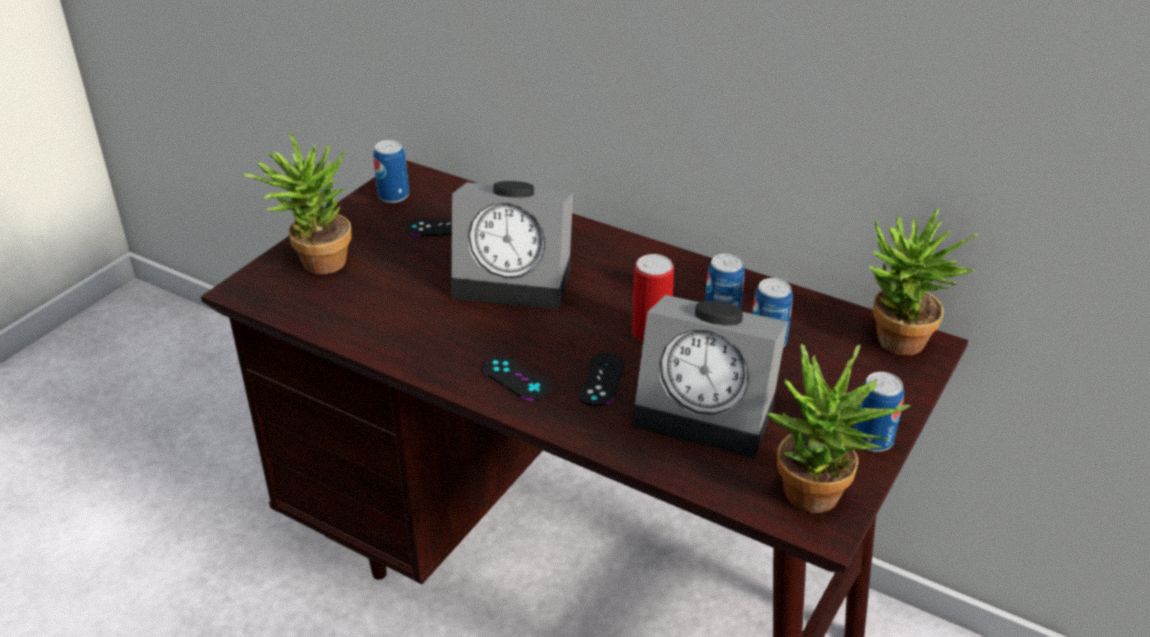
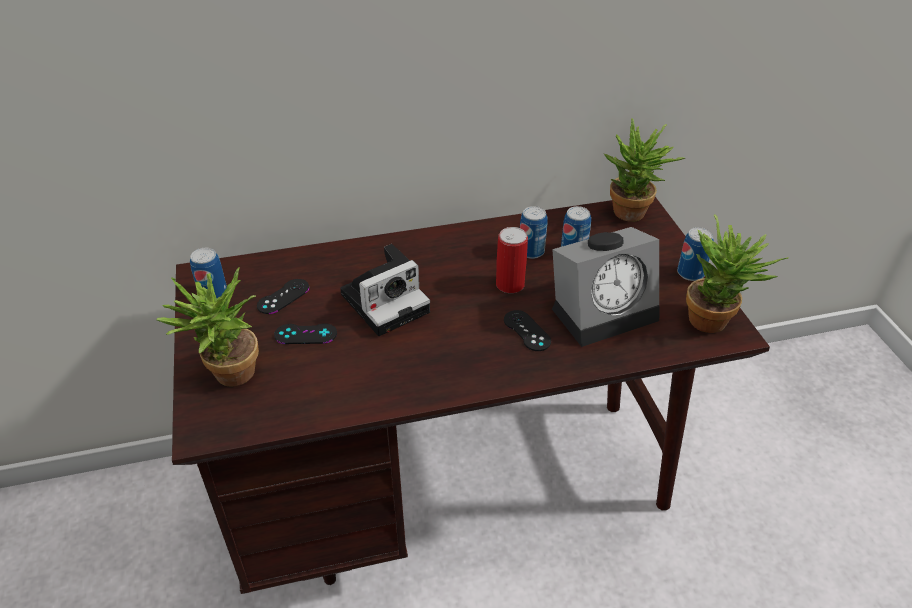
camera: 45 degrees left, 5 degrees up
alarm clock [451,181,573,310] -> camera [340,244,430,336]
black game controller [483,355,551,401] -> black game controller moved to [274,323,337,344]

